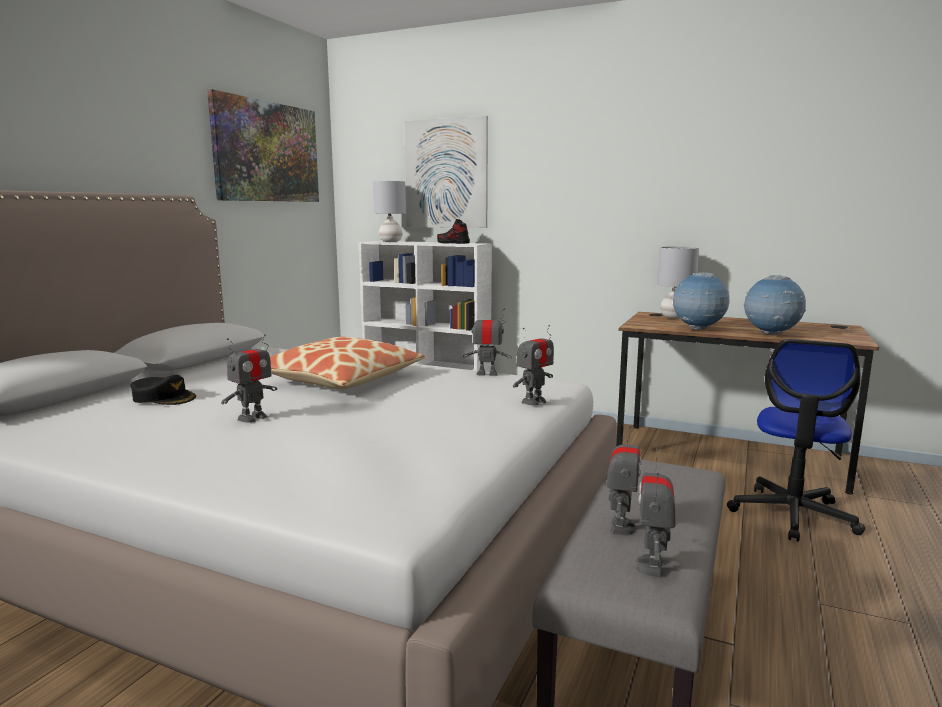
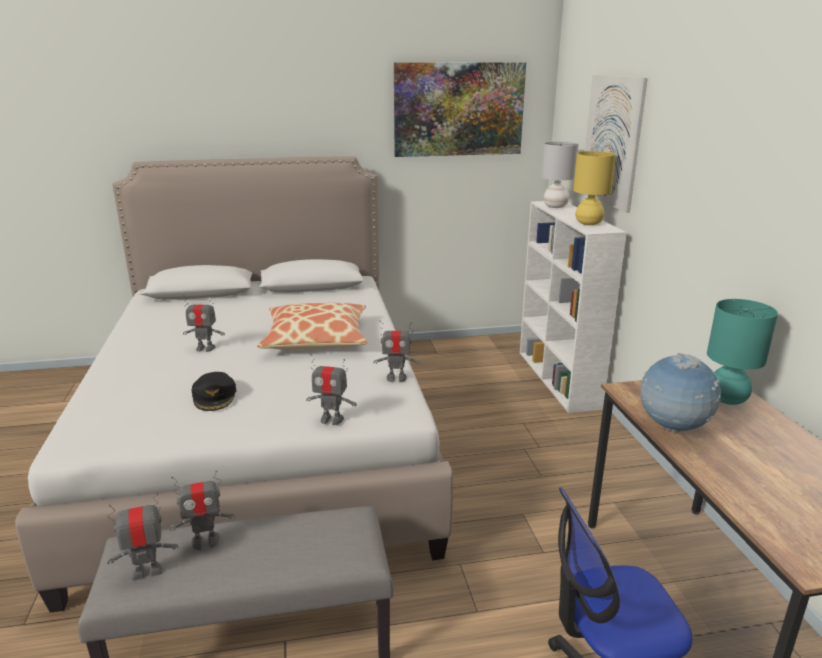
camera: 55 degrees right, 10 degrees up
black cap [130,375,196,405] -> black cap moved to [192,372,236,411]
shoe [437,219,470,244] -> yellow table lamp [573,151,616,225]
toy robot [463,308,512,376] -> toy robot turned 120 degrees clockwise [373,321,420,382]
grey table lamp [657,246,699,319] -> turquoise table lamp [707,299,778,405]
globe [743,275,806,335] -> none

